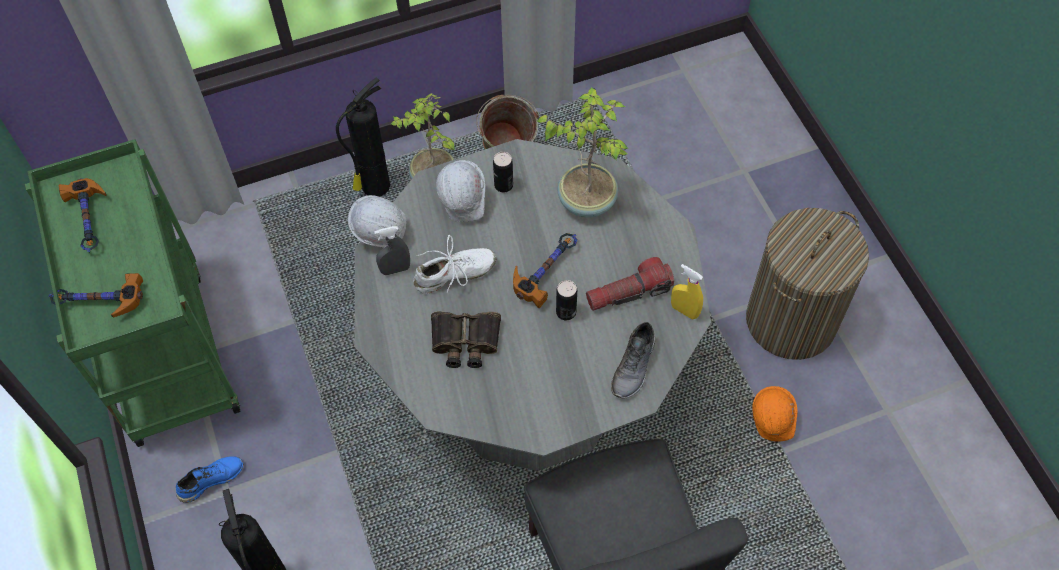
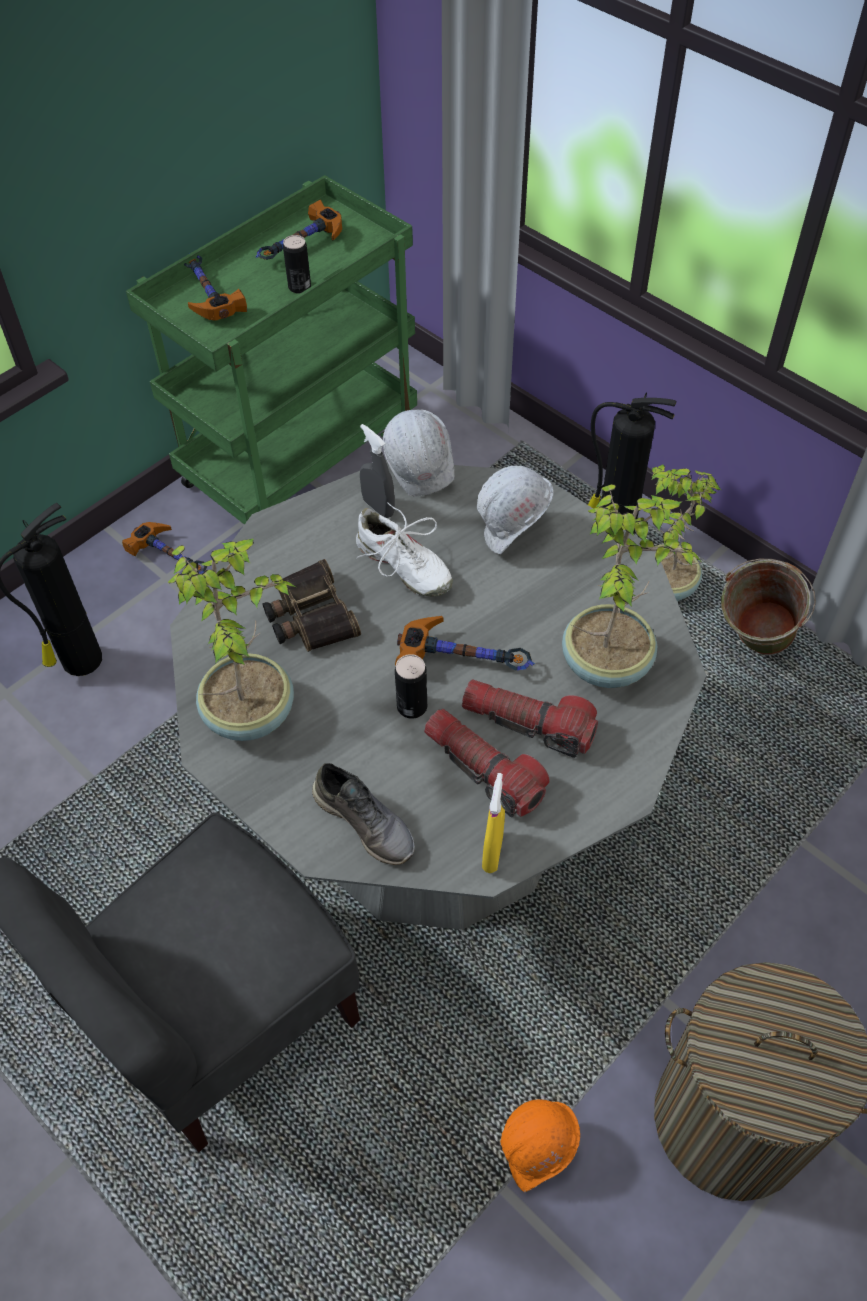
camera: 65 degrees right, 5 degrees down
blue shoe [176,456,243,503] -> hammer [122,522,207,574]
can [493,152,513,192] -> can moved to [283,235,311,294]
grey shoe [611,322,655,399] -> grey shoe turned 135 degrees counterclockwise [312,763,415,865]
none -> potted plant [168,538,296,741]
none -> flashlight [462,679,598,758]

